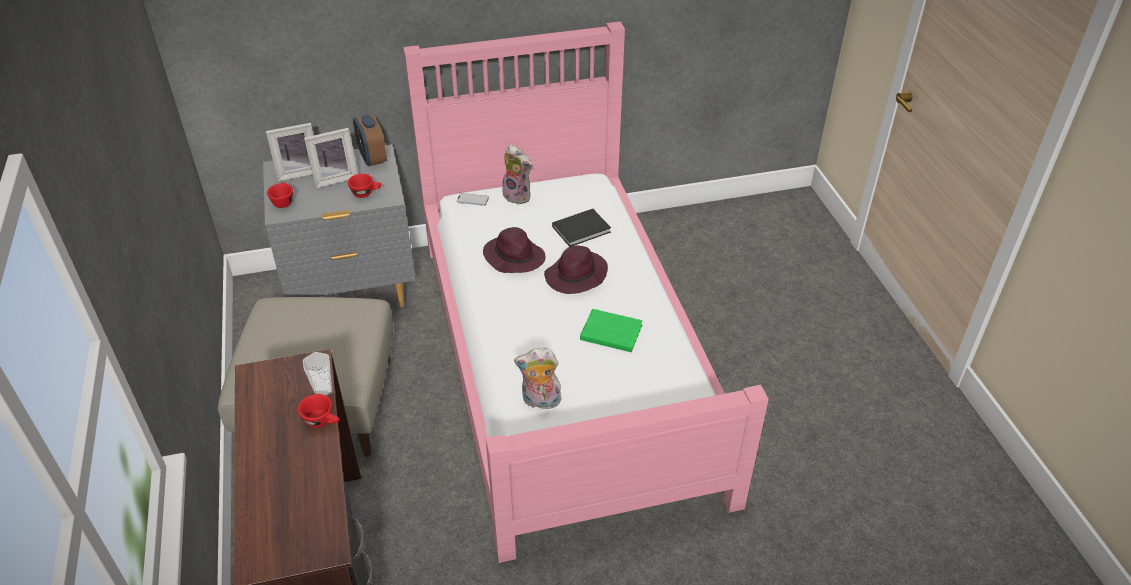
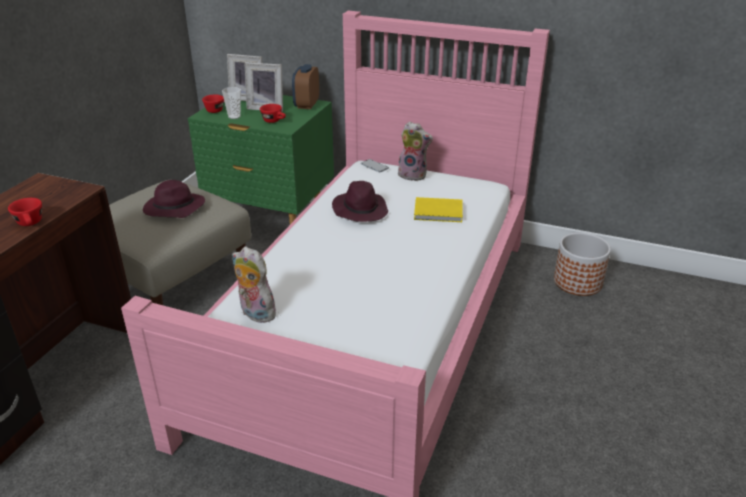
camera: 35 degrees right, 10 degrees down
grey nightstand [263,144,416,307] -> green nightstand [188,95,334,224]
cup [303,352,332,396] -> cup moved to [222,87,241,119]
plush toy [502,145,533,205] -> plush toy turned 45 degrees counterclockwise [398,122,433,181]
purple hat [544,245,608,294] -> purple hat moved to [143,180,205,218]
black book [552,209,611,247] -> yellow book [414,197,463,222]
green book [580,309,643,352] -> none
none -> planter [554,233,611,296]

